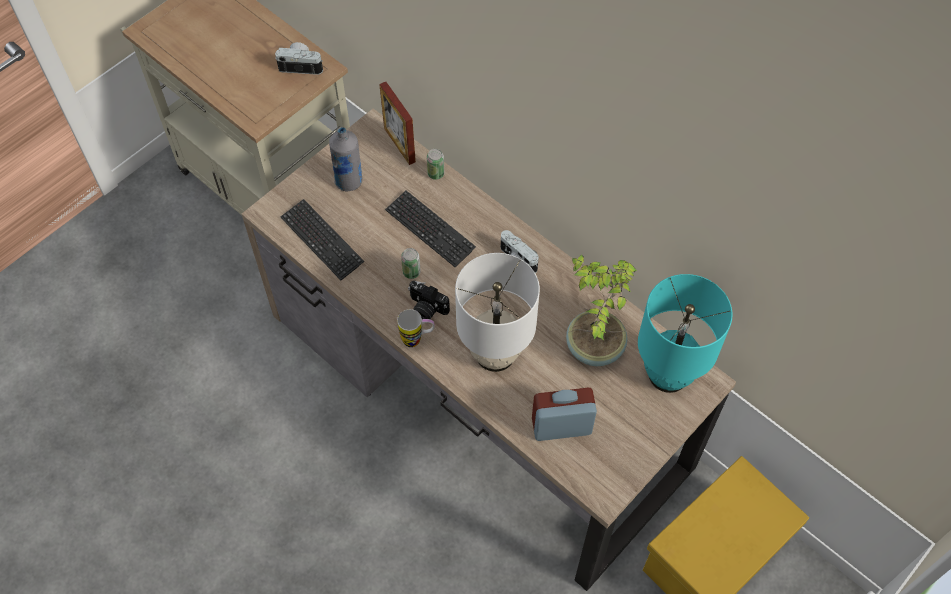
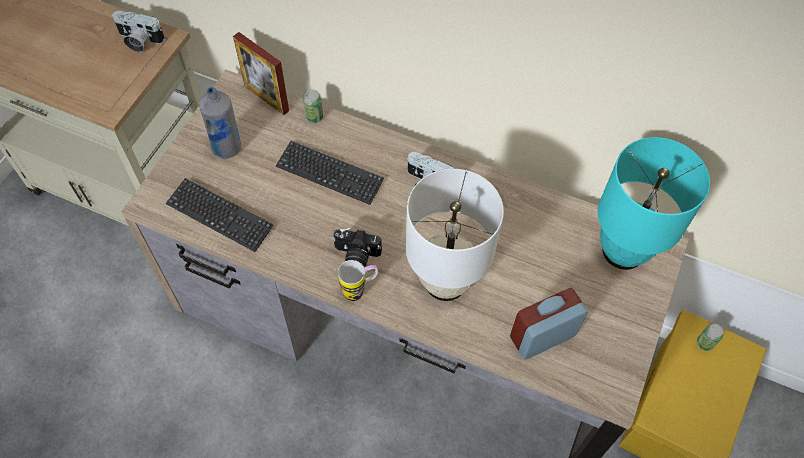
camera: 20 degrees left, 0 degrees up
camera [275,42,323,75] -> camera turned 150 degrees counterclockwise [112,11,165,52]
can [401,248,421,279] -> can moved to [697,324,724,351]
potted plant [566,254,637,366] -> none

